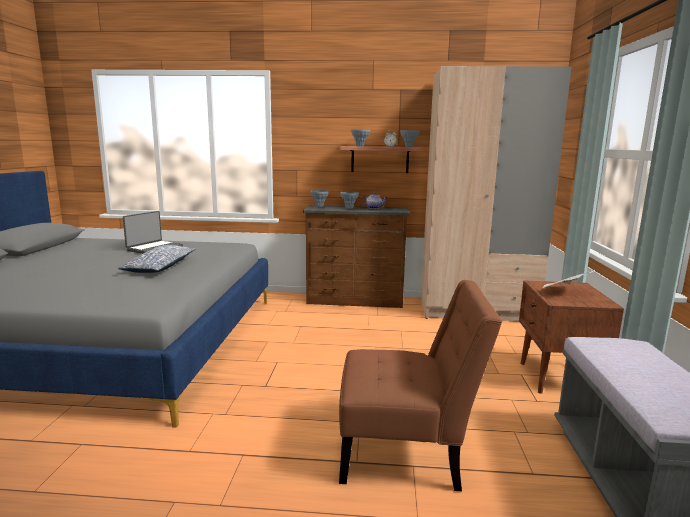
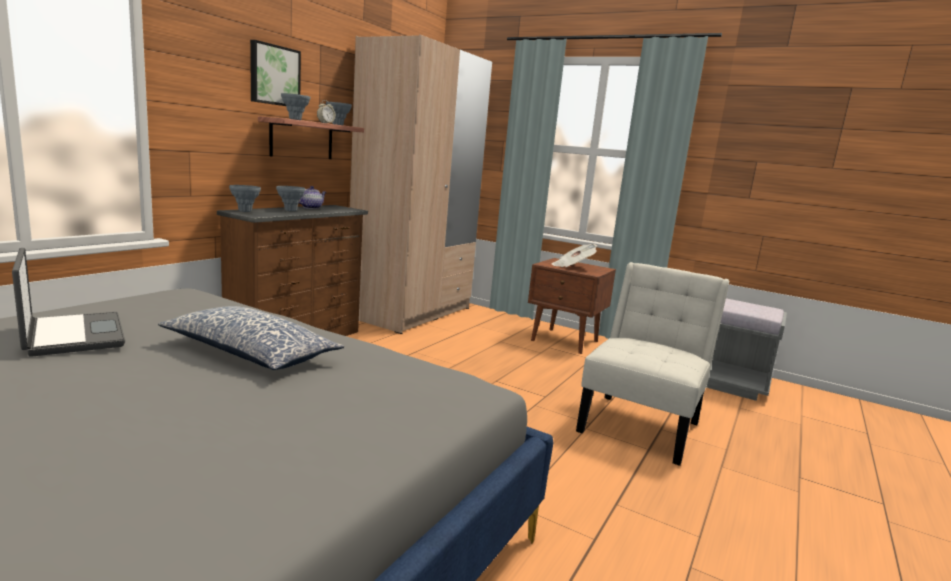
camera: 65 degrees left, 0 degrees up
brown chair [339,280,502,491] -> white chair [576,262,730,466]
none -> picture [250,40,301,106]

